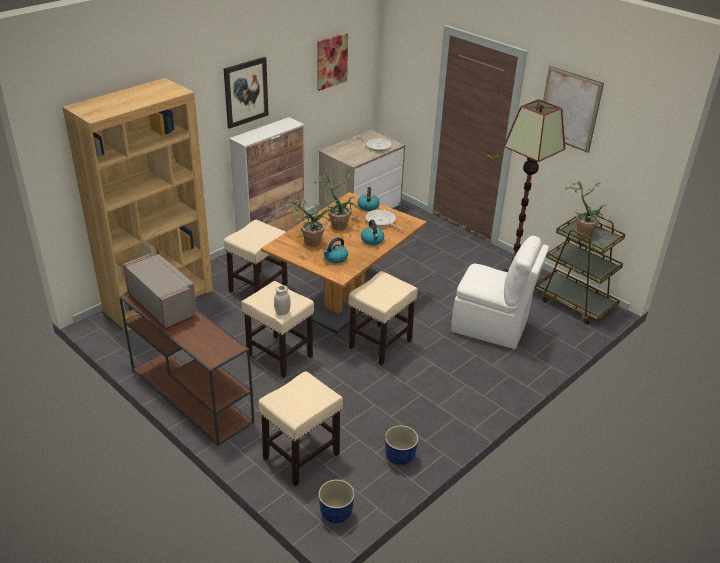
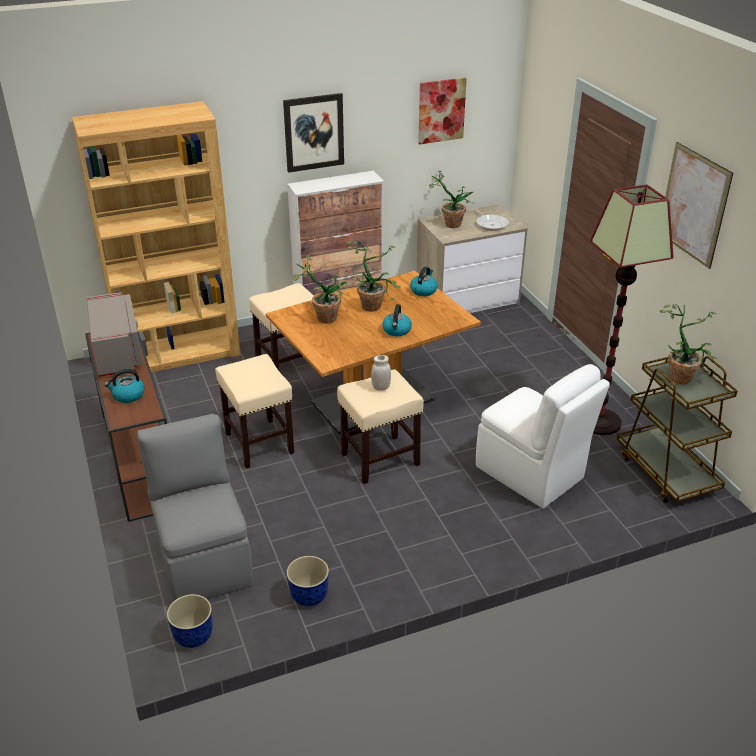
camera: 25 degrees right, 0 degrees up
beige stool [258,371,343,486] -> grey chair [137,414,253,600]
white jar [274,285,291,316] -> white jar moved to [371,355,391,391]
kettle [324,237,348,263] -> kettle moved to [104,369,144,403]
frying pan [366,209,405,231] -> none
none -> potted plant [429,171,475,228]

